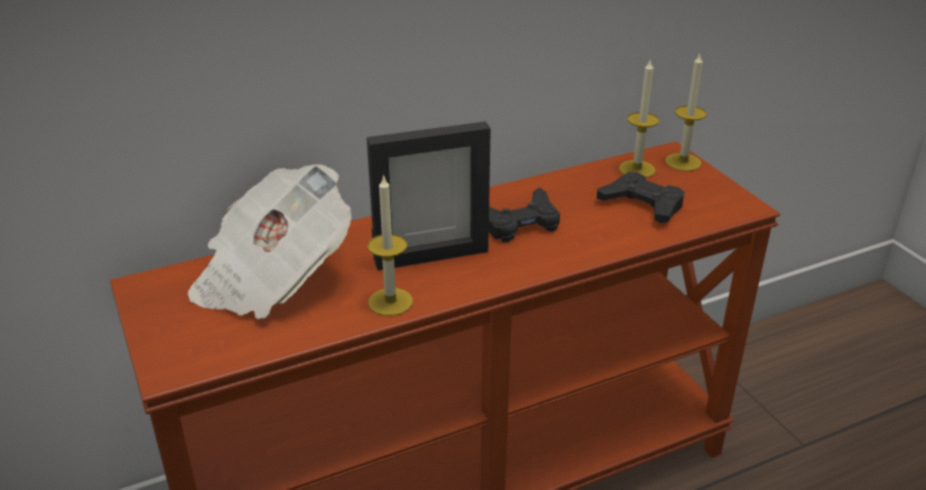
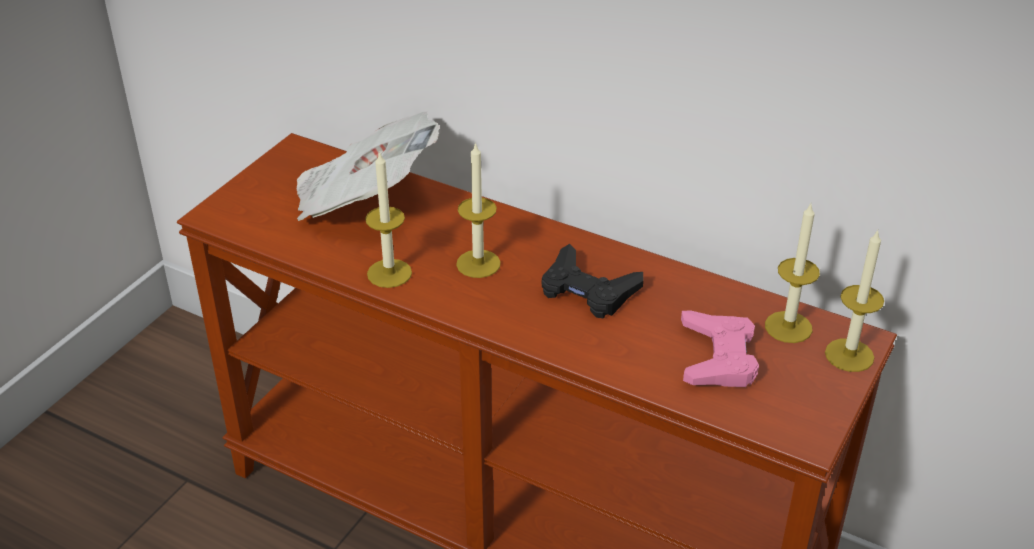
camera: 55 degrees right, 5 degrees up
picture frame [367,121,491,271] -> candle [456,142,501,278]
black game controller [597,172,684,223] -> pink game controller [681,310,759,387]

